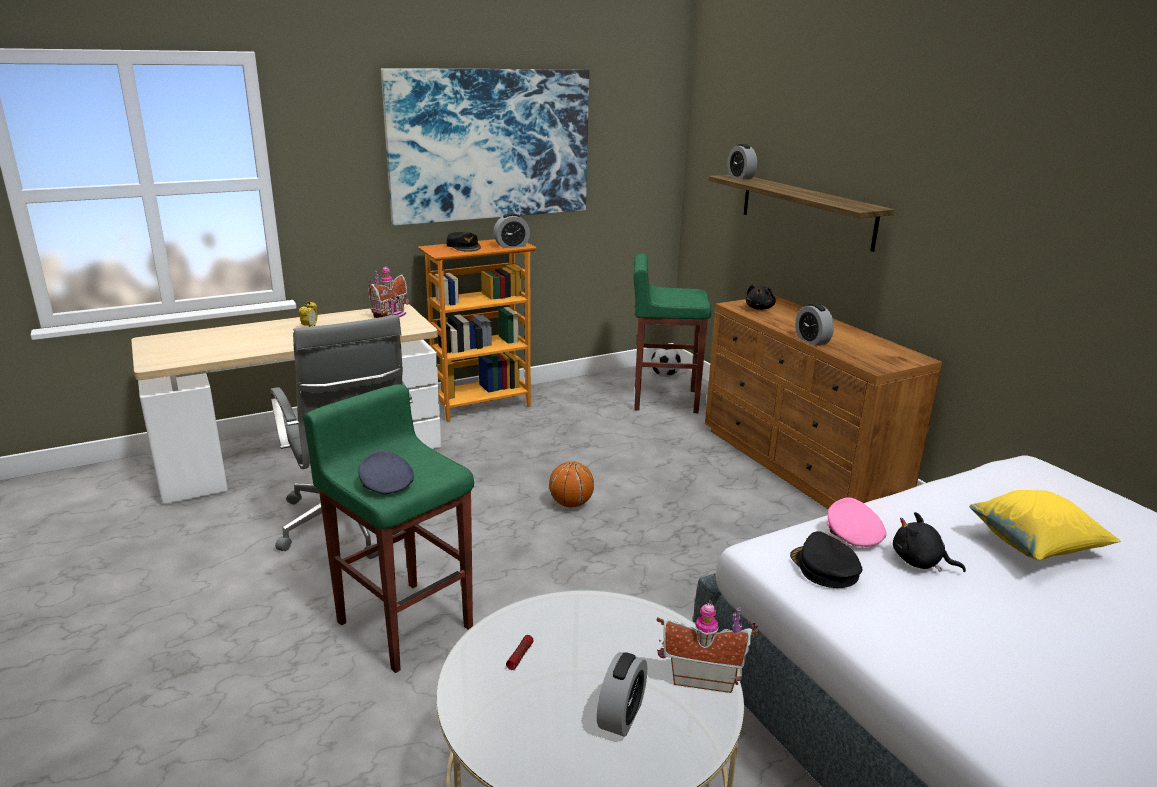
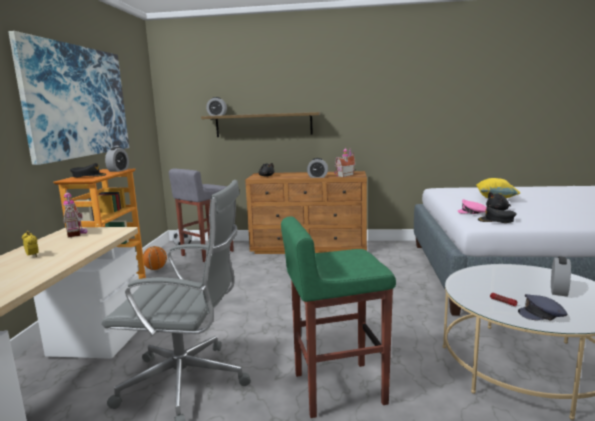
camera: 55 degrees left, 10 degrees down
grey cap [358,450,414,494] -> grey cap moved to [518,294,567,321]
basketball [549,461,594,507] -> basketball moved to [143,246,167,270]
alarm clock [597,652,647,737] -> alarm clock turned 60 degrees clockwise [551,256,571,297]
green stool [634,254,712,413] -> grey stool [169,169,234,262]
toy house [657,600,759,693] -> toy house moved to [334,147,355,177]

